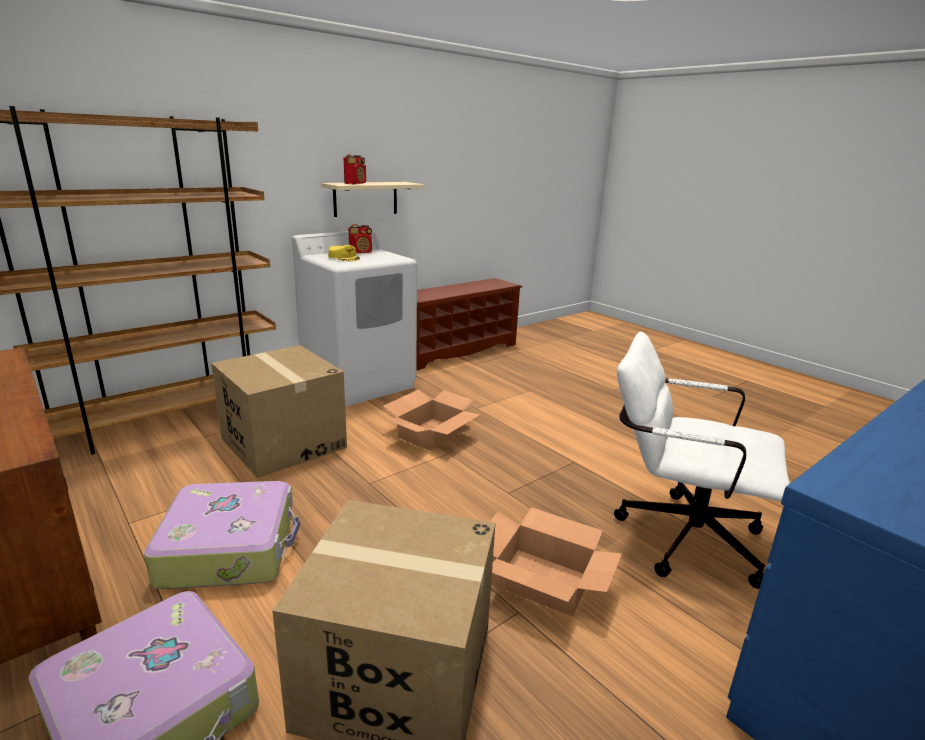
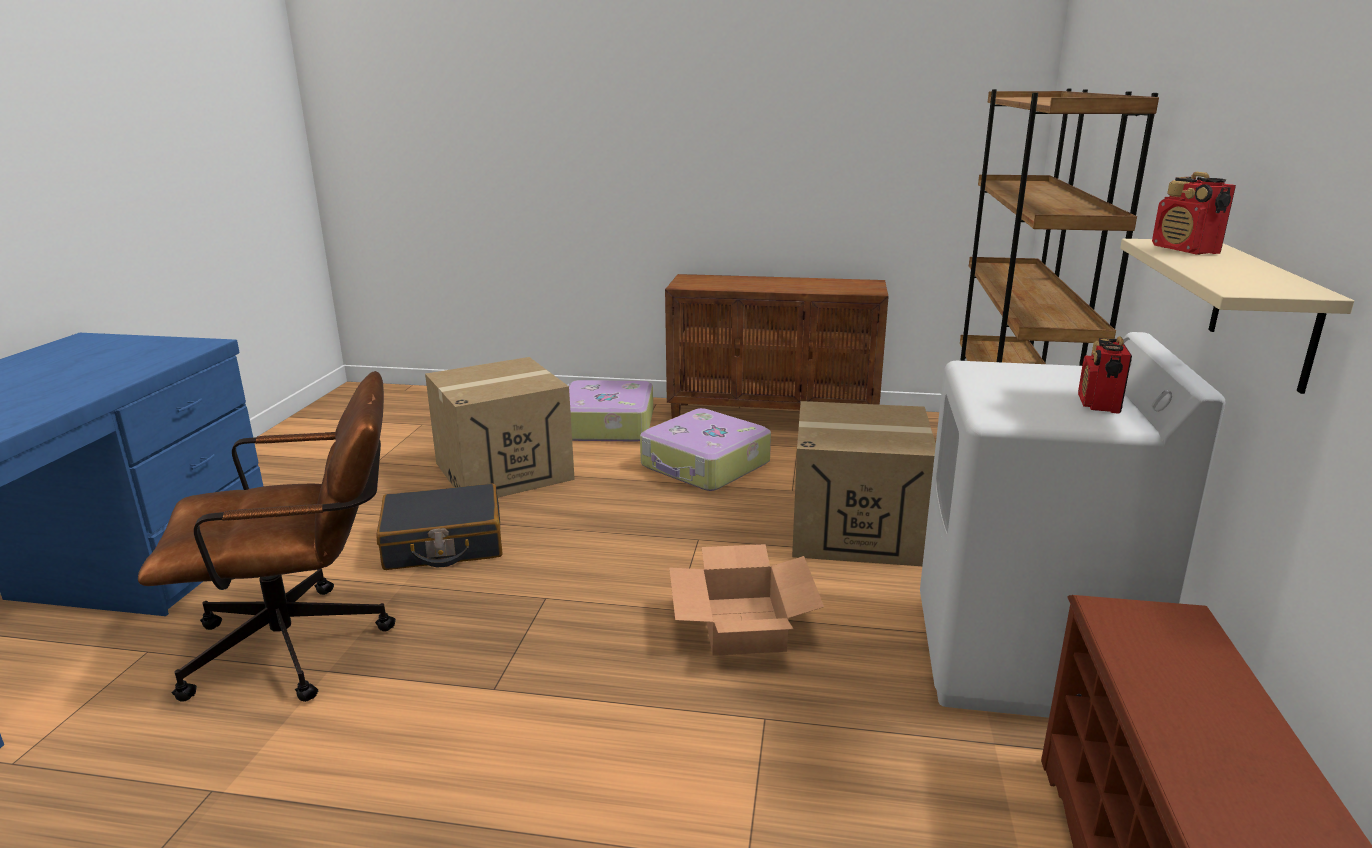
camera: 140 degrees right, 0 degrees up
yellow cap [328,245,360,261] -> none
cardboard box [490,507,622,616] -> black suitcase [376,483,503,570]
white office chair [614,332,790,589] -> brown office chair [138,371,396,702]

